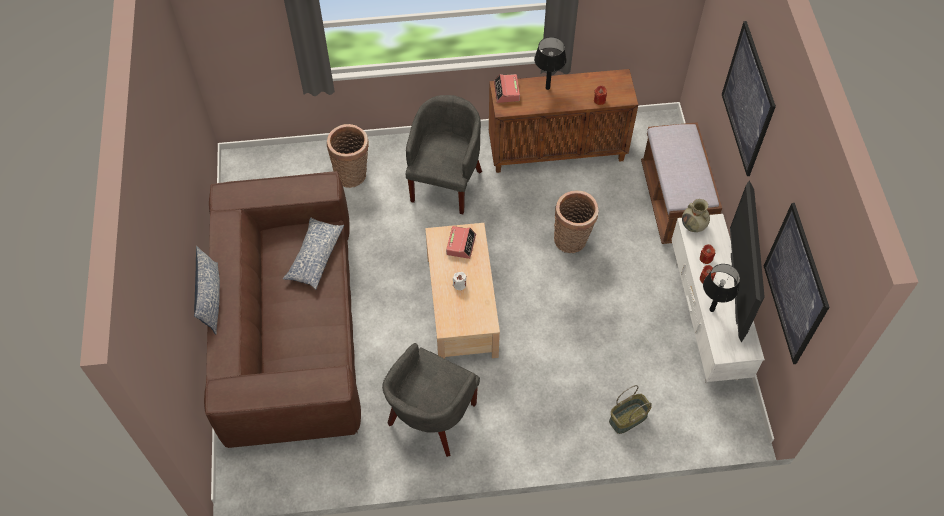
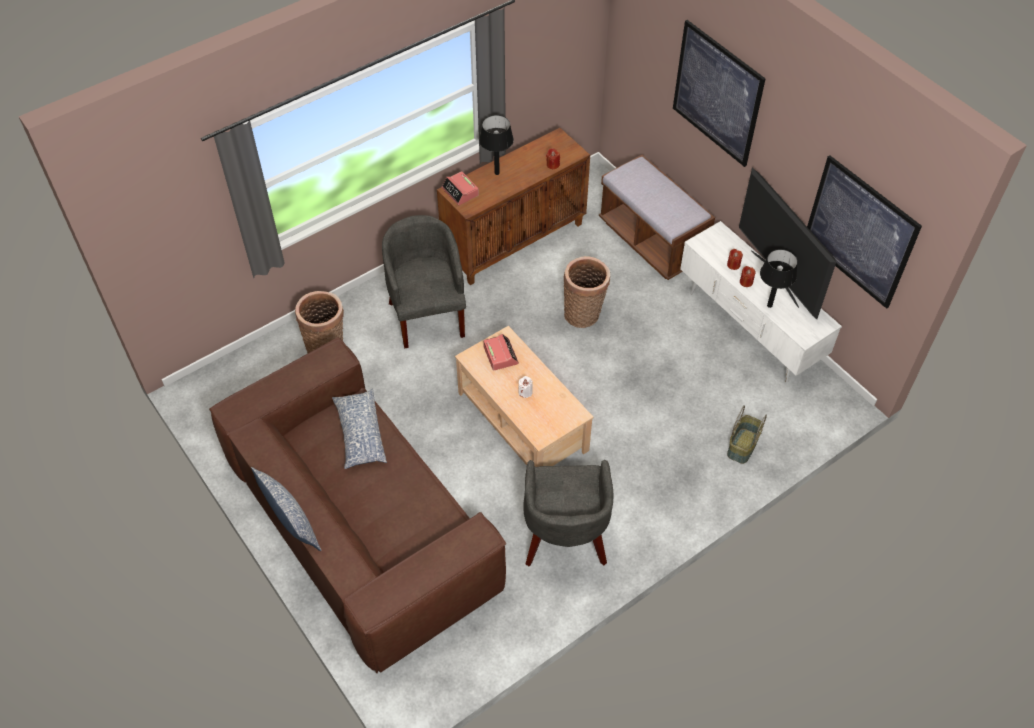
camera: 30 degrees left, 5 degrees down
beige vase [682,199,710,232] -> none

